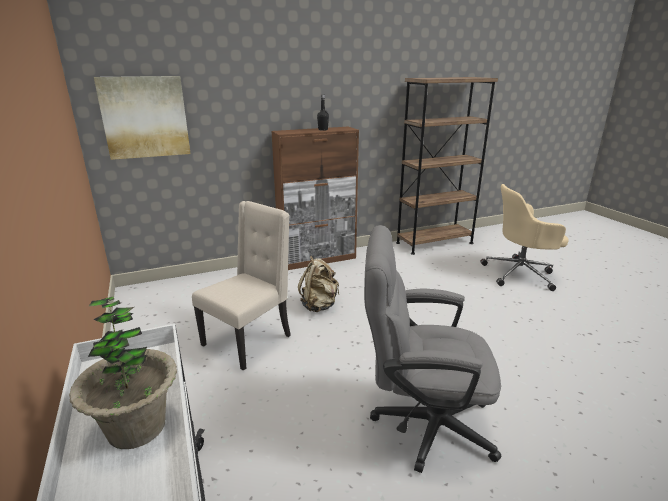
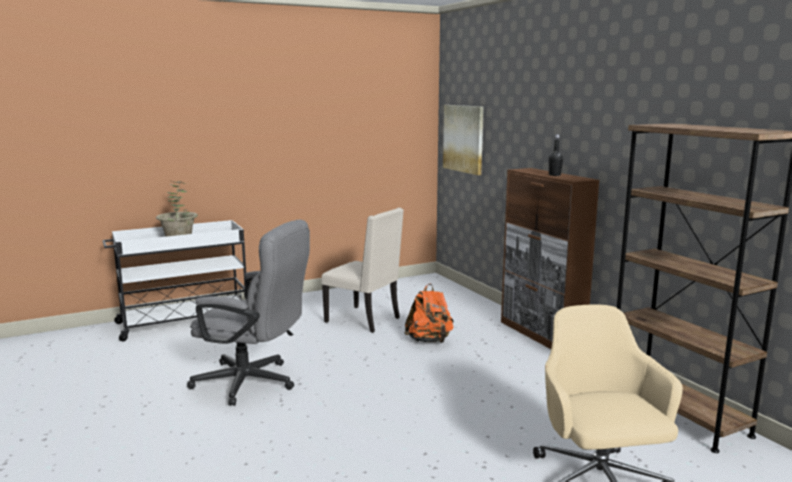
camera: 85 degrees right, 10 degrees down
beige backpack [298,256,339,312] -> orange backpack [404,284,454,343]
grey office chair [364,225,501,473] -> grey office chair turned 105 degrees clockwise [187,219,310,406]

